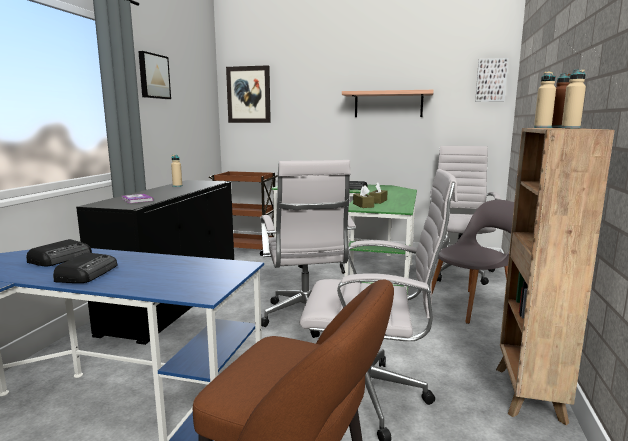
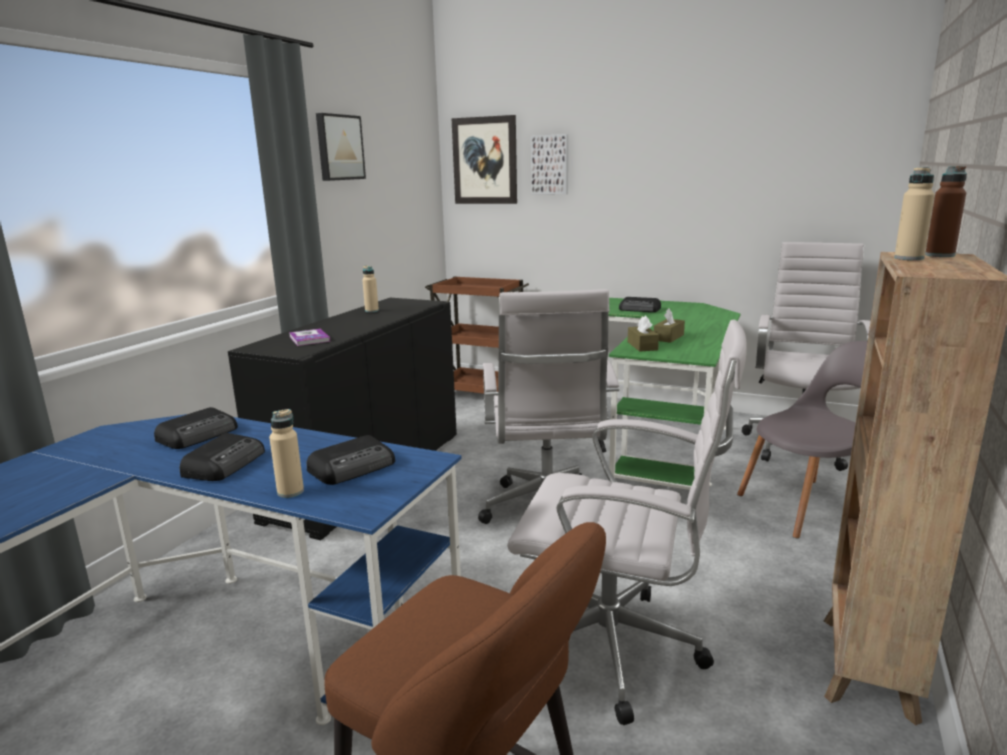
camera: 10 degrees right, 5 degrees up
shelf [342,90,433,117] -> none
picture [475,58,508,102] -> picture moved to [531,134,568,194]
beige bottle [561,69,586,128] -> beige bottle moved to [269,409,304,498]
none -> radio [306,435,395,485]

